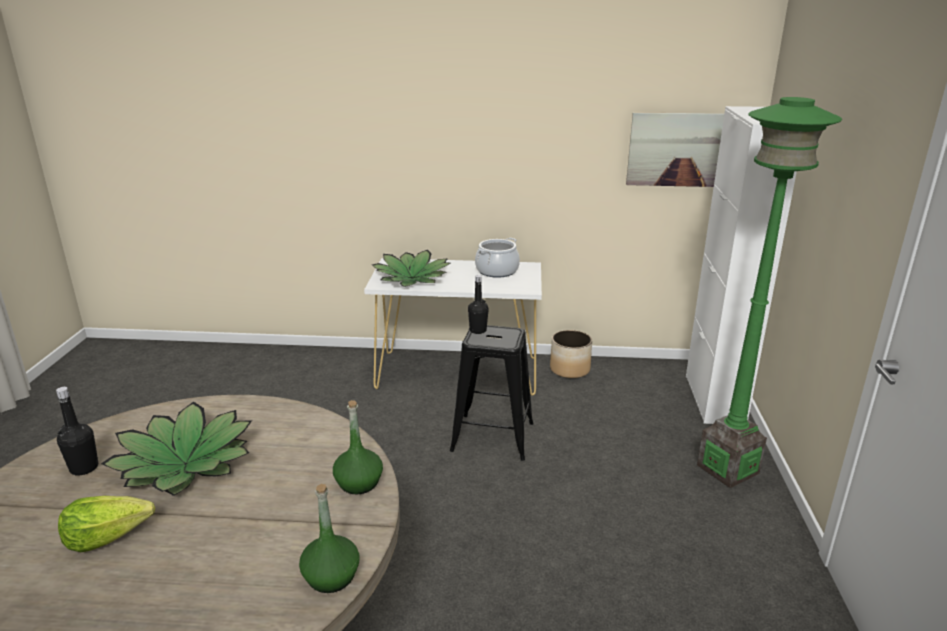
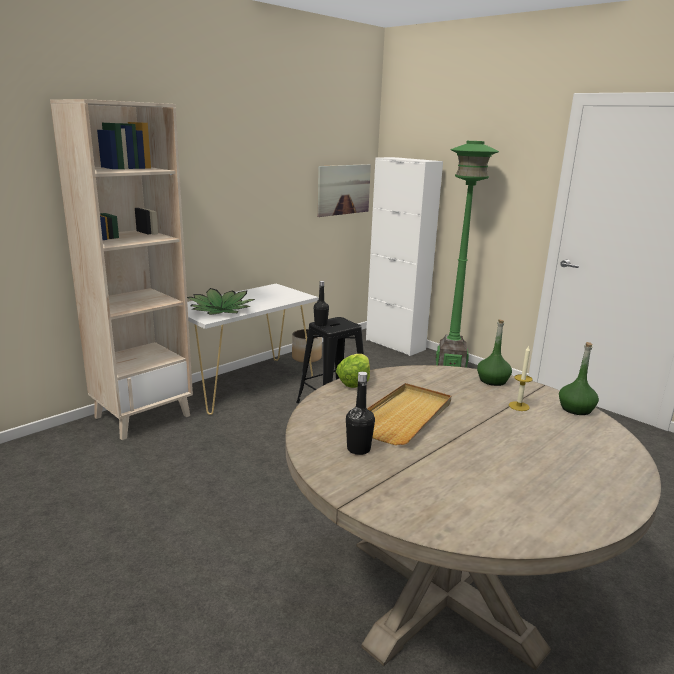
camera: 50 degrees left, 5 degrees down
lettuce [58,496,155,552] -> lettuce moved to [336,354,370,388]
potted plant [101,402,252,496] -> beige tray [367,383,451,445]
cooking pot [475,238,520,278] -> none
none -> beige bookcase [50,99,193,440]
none -> candle [509,345,533,411]

